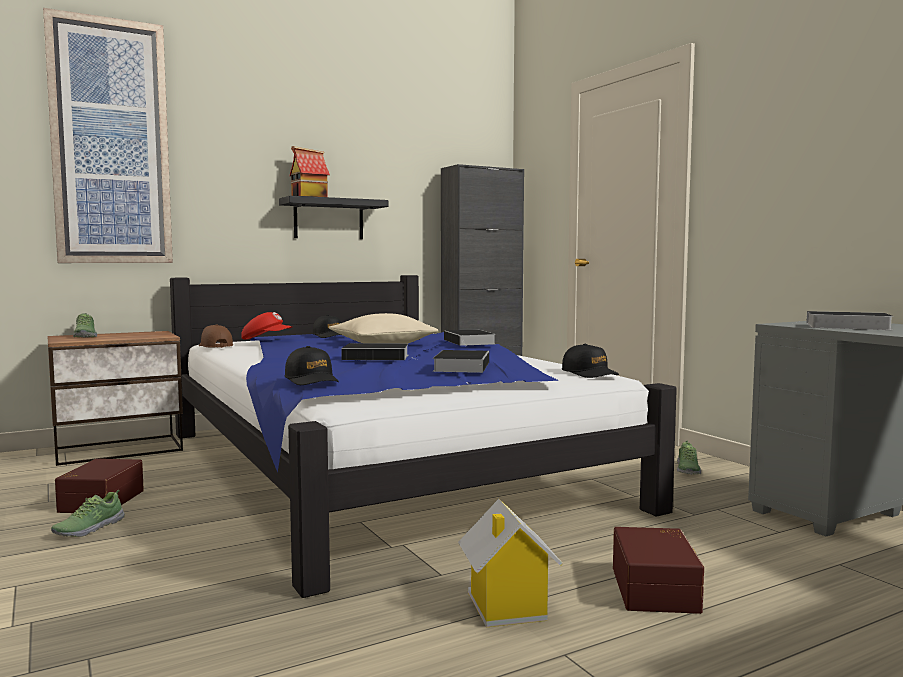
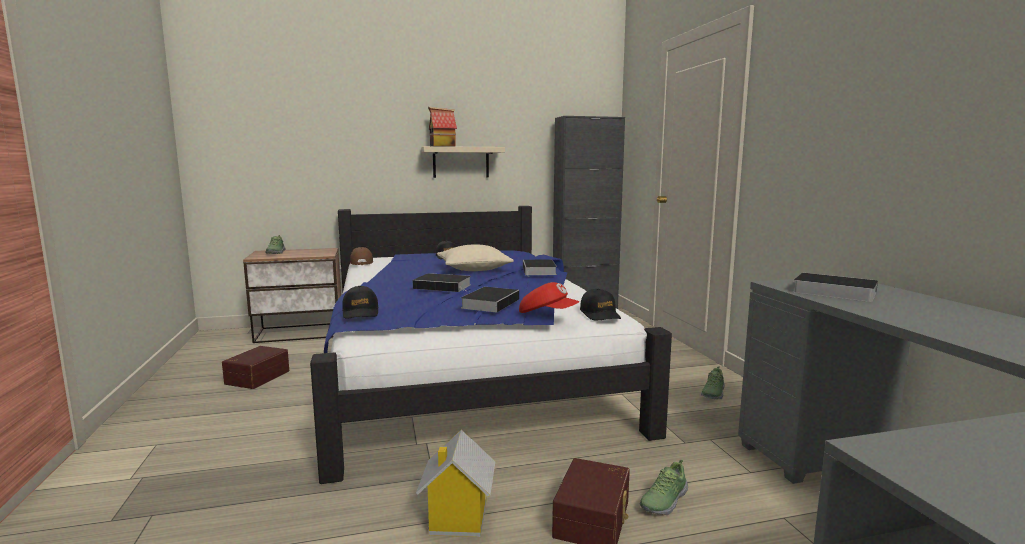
camera: 15 degrees right, 5 degrees up
picture [43,8,173,263] -> none
shoe [51,490,125,537] -> shoe moved to [640,460,688,515]
red cap [241,312,292,340] -> red cap moved to [519,282,579,313]
black shelf [279,196,389,239] -> beige shelf [421,146,505,178]

